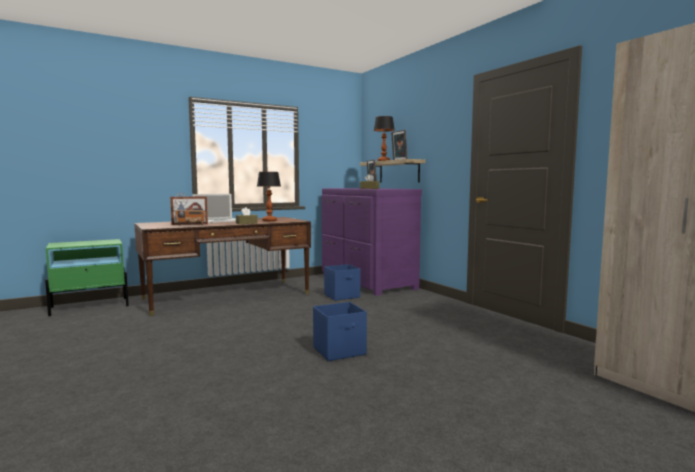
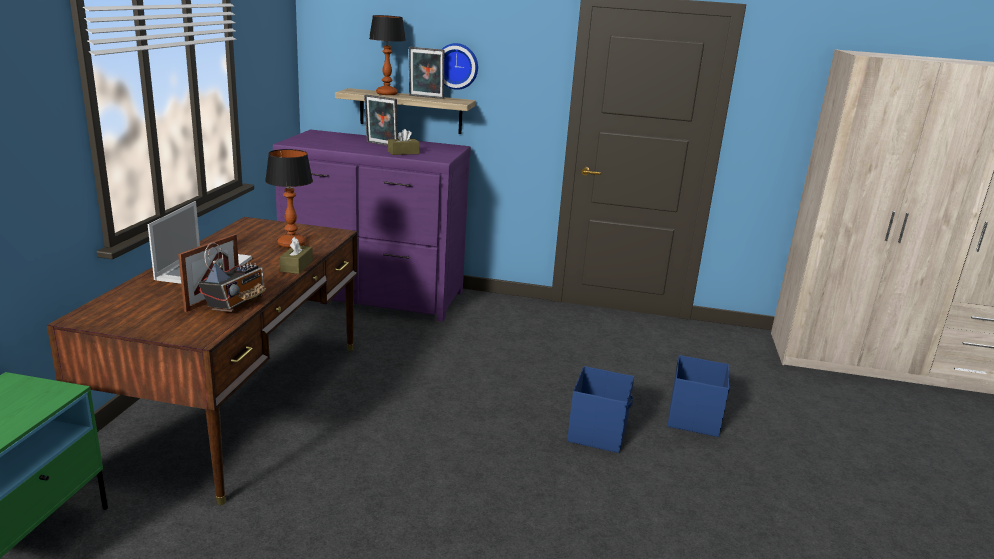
camera: 50 degrees left, 15 degrees up
blue storage box [324,264,360,301] -> blue storage box moved to [668,355,730,437]
none -> wall clock [442,43,478,90]

